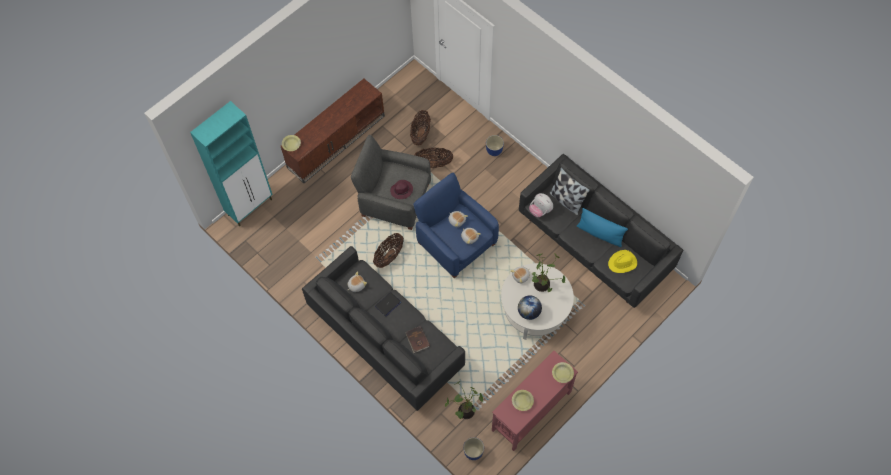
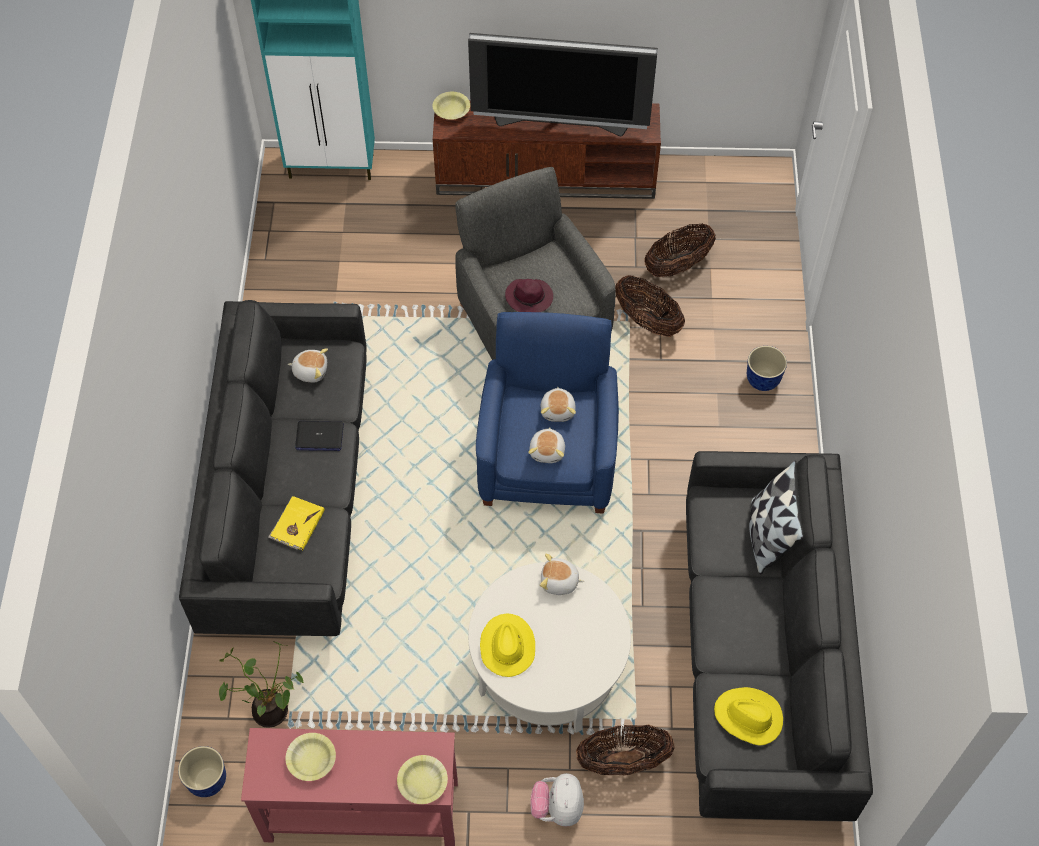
camera: 45 degrees right, 5 degrees down
basket [373,233,404,268] -> basket moved to [576,724,675,775]
brown book [405,326,430,353] -> yellow book [268,496,325,551]
globe [518,296,542,320] -> yellow hat [480,613,535,677]
plush toy [529,193,553,217] -> plush toy moved to [531,773,584,826]
potted plant [532,254,565,292] -> none
blue pillow [577,208,628,247] -> none
none -> television [468,33,658,136]

